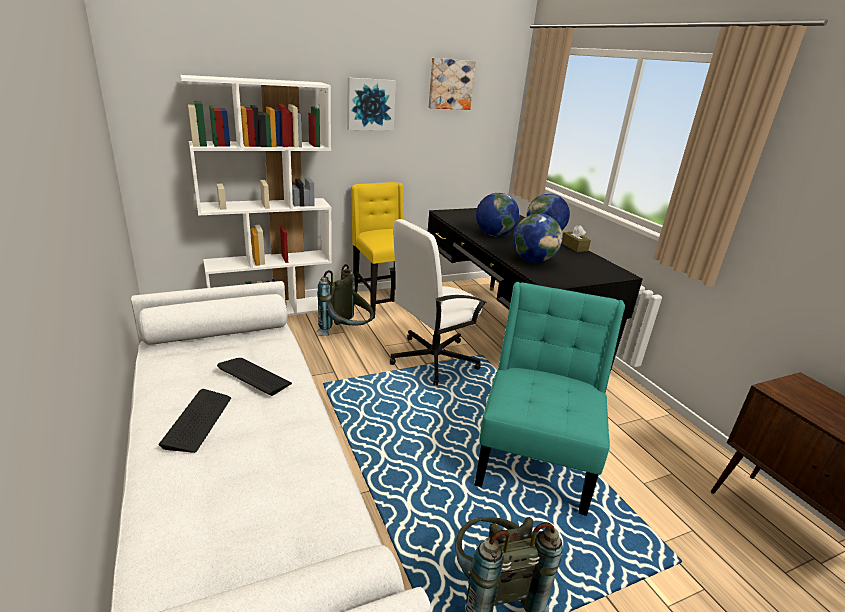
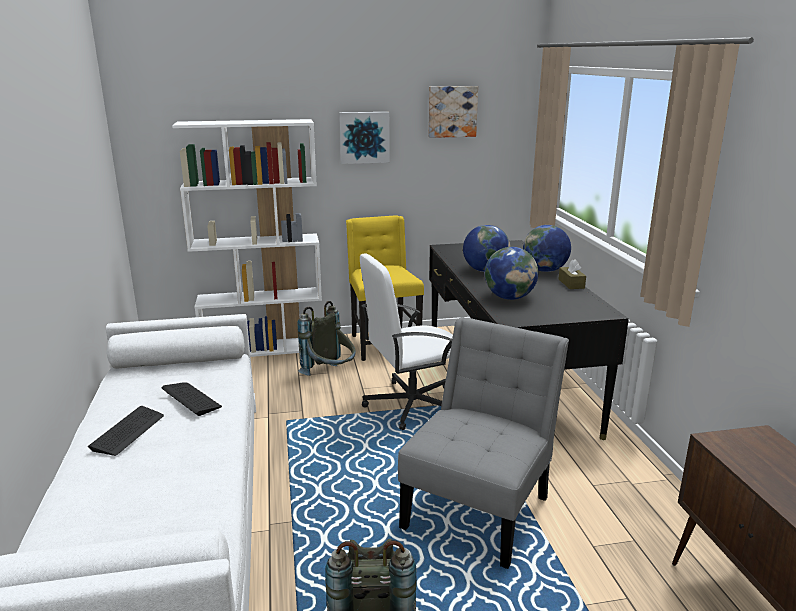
camera: 15 degrees right, 5 degrees down
turquoise chair [475,282,625,516] -> grey chair [398,317,569,569]

